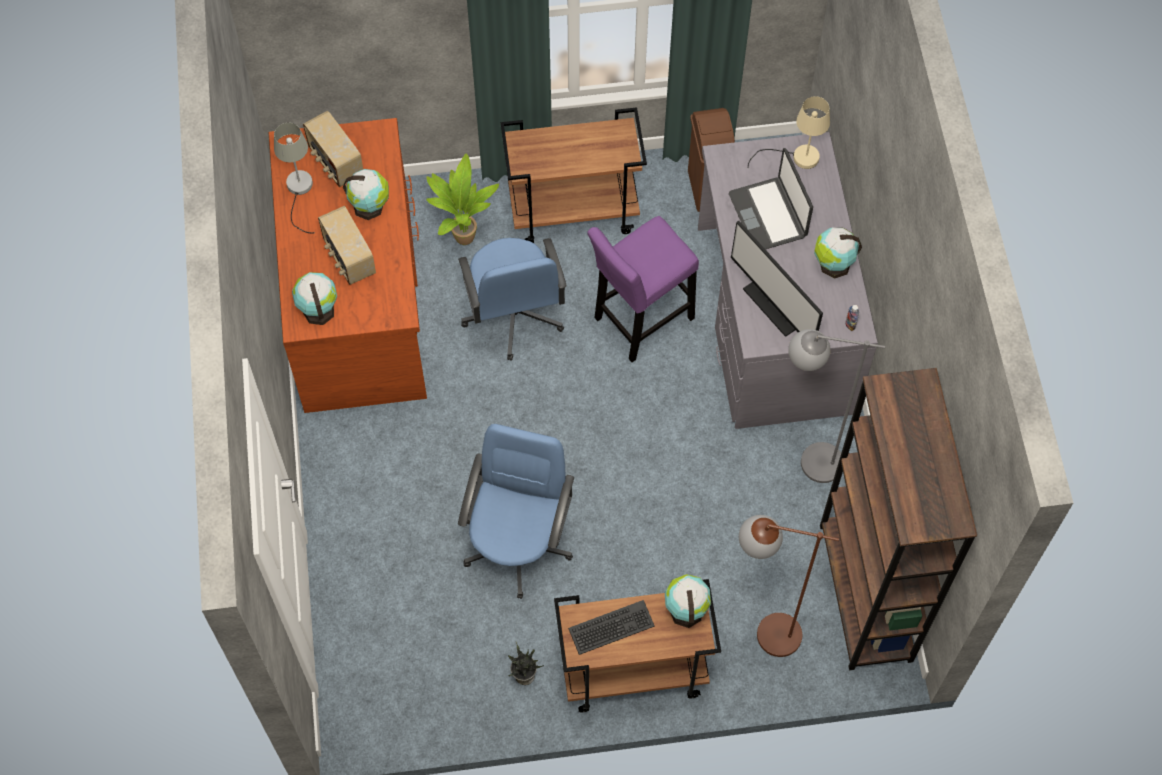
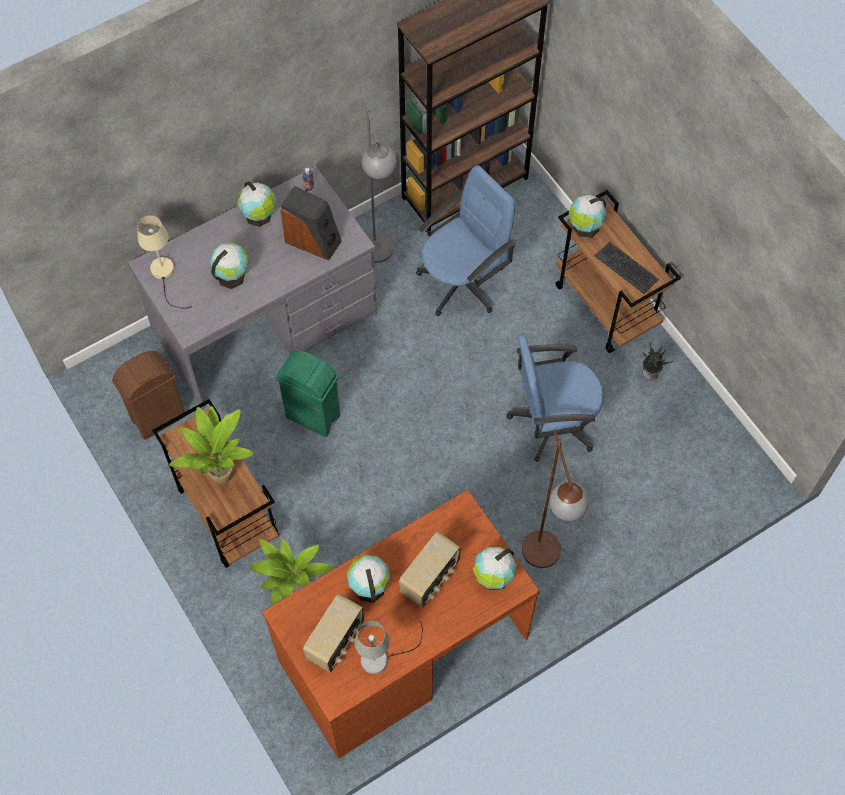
camera: 115 degrees left, 0 degrees up
blue office chair [458,238,567,361] -> blue office chair moved to [416,165,517,316]
purple stool [587,216,699,362] -> green trash can [275,351,340,437]
laptop [729,148,813,249] -> globe [210,242,249,289]
monitor [731,221,823,337] -> speaker [281,186,342,260]
brown floor lamp [739,515,839,657] -> brown floor lamp moved to [522,429,589,568]
none -> potted plant [169,406,254,484]

